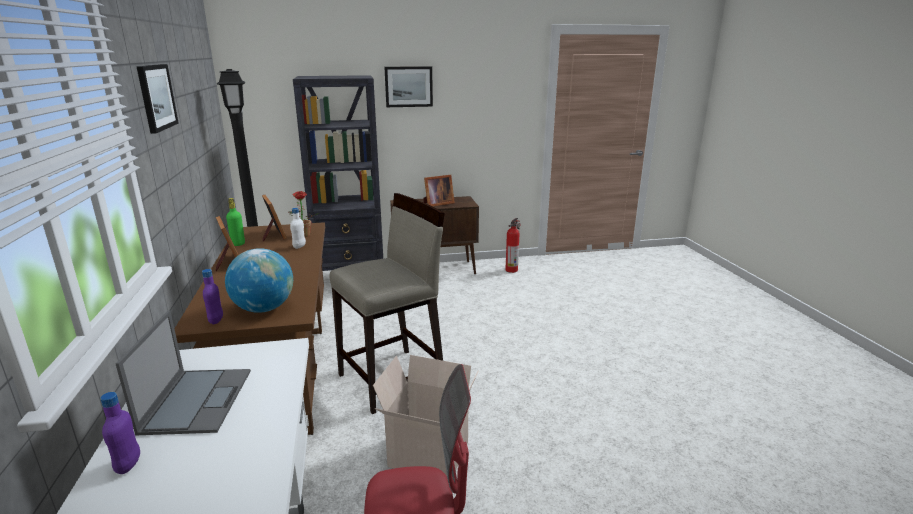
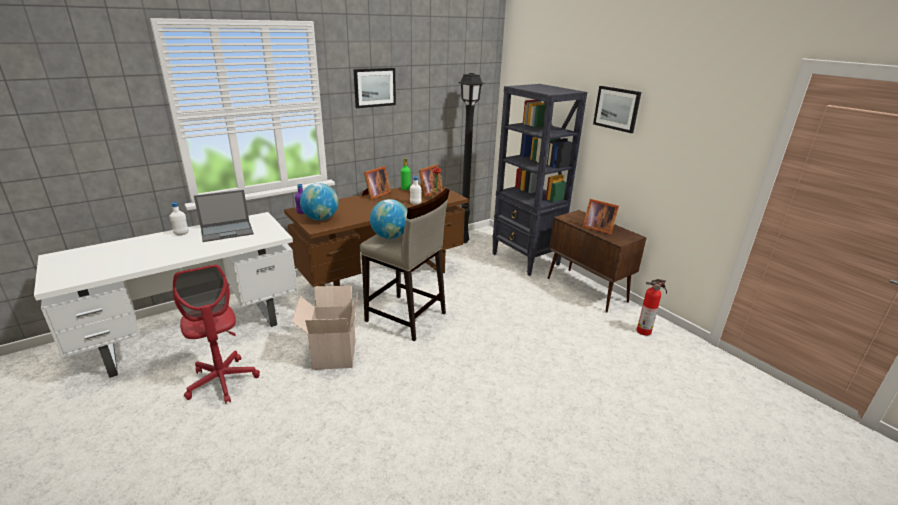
camera: 65 degrees right, 5 degrees up
purple bottle [100,392,140,474] -> white bottle [169,202,189,235]
none -> globe [370,199,407,239]

